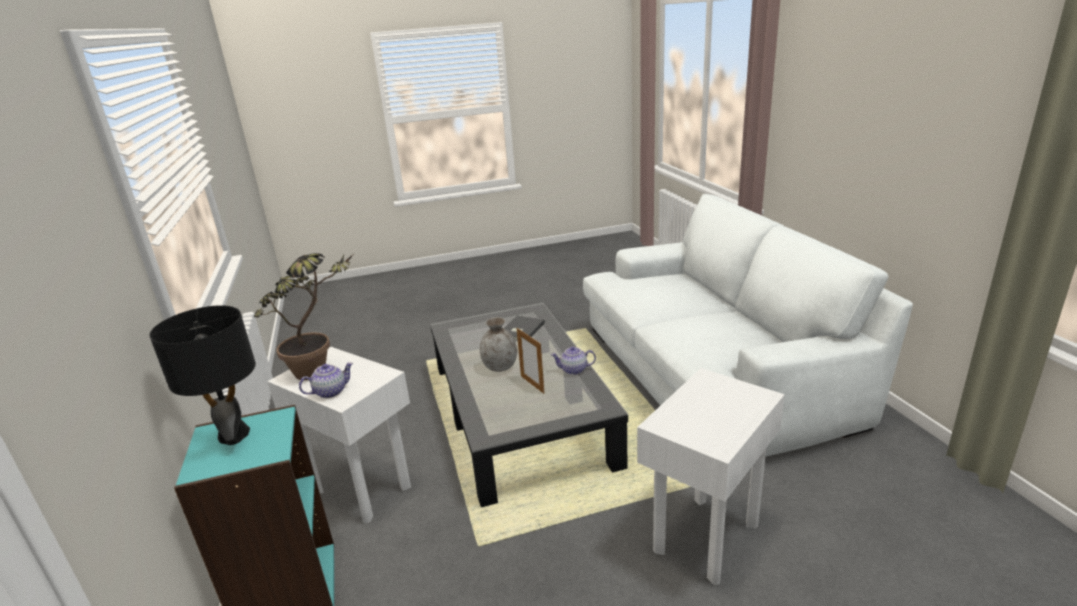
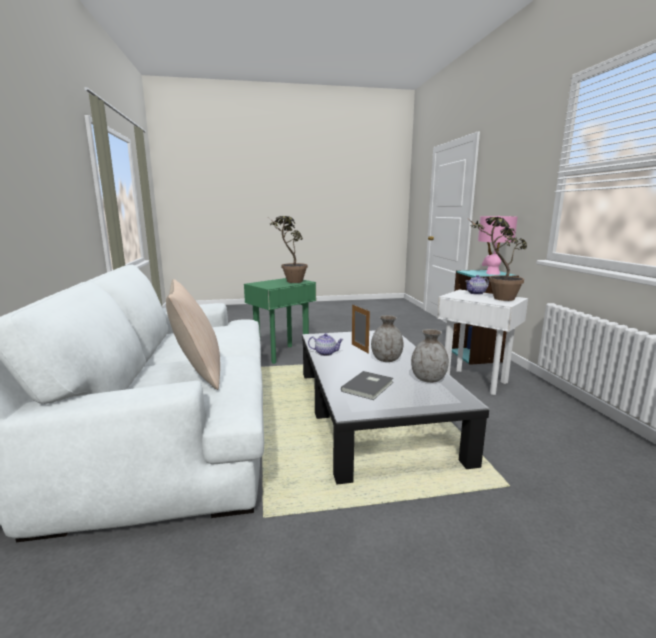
camera: 175 degrees left, 10 degrees down
black table lamp [149,305,256,445] -> pink table lamp [478,216,518,275]
white side table [637,368,785,585] -> green side table [244,278,316,364]
none -> beige pillow [166,279,220,390]
none -> potted plant [269,216,308,283]
none -> grey vase [411,329,449,383]

